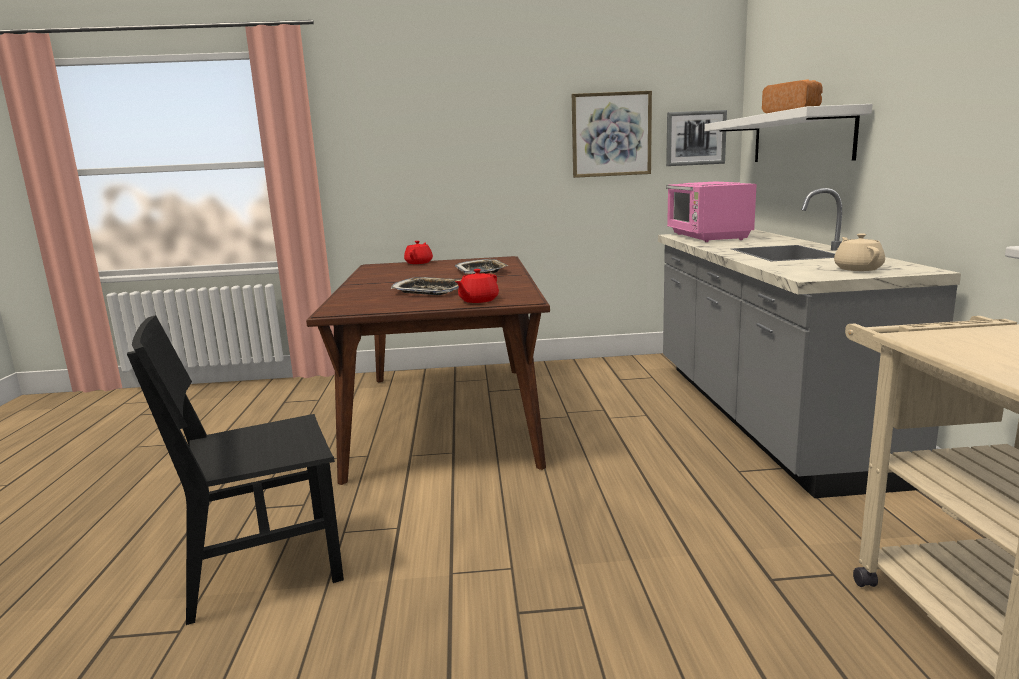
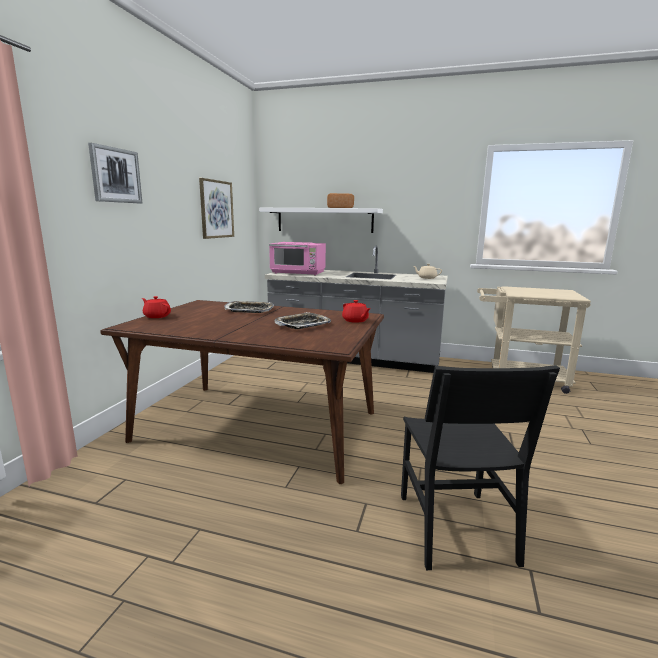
camera: 70 degrees left, 0 degrees up
picture [666,110,727,166] -> picture moved to [88,143,142,203]

